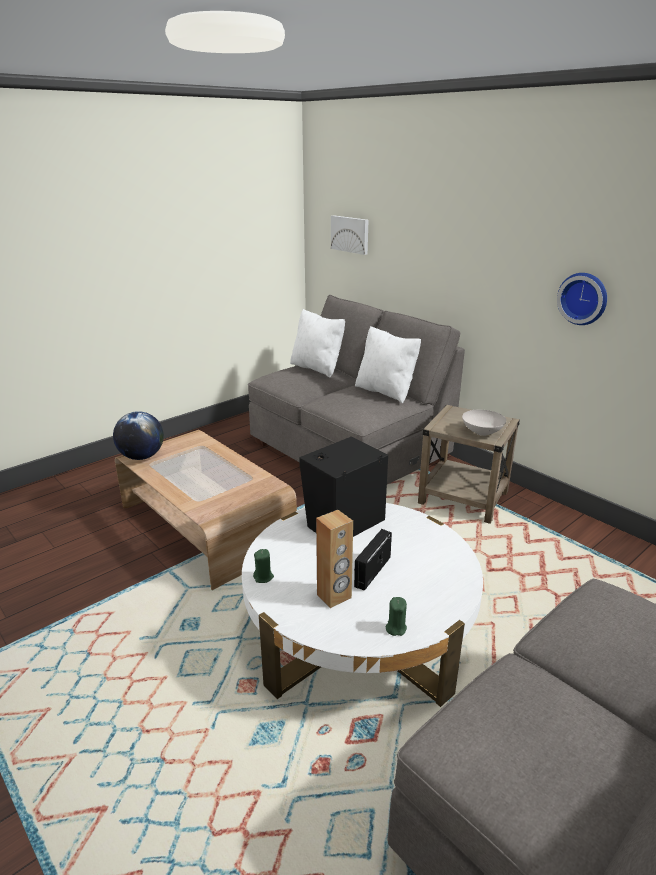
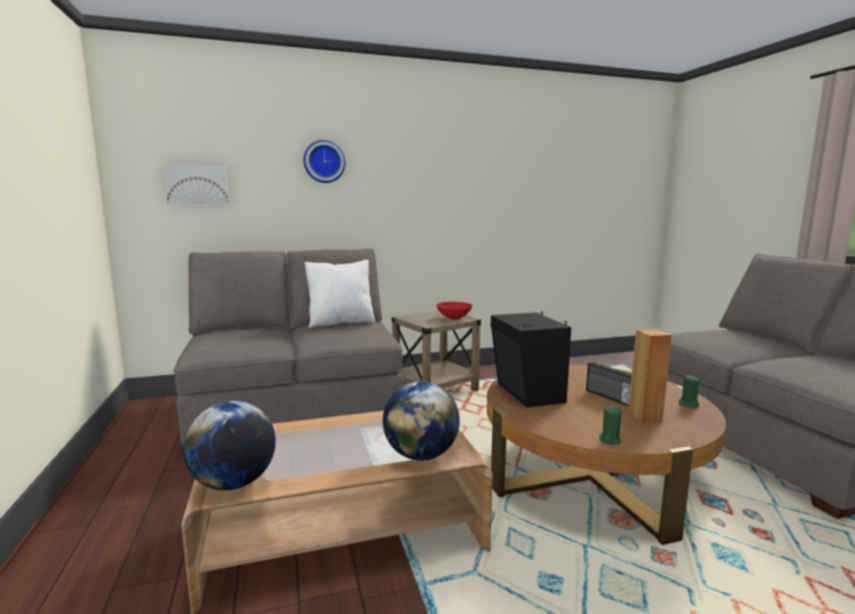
camera: 65 degrees left, 15 degrees down
white coffee table [242,503,483,707] -> brown coffee table [487,365,726,545]
white pillow [290,309,345,378] -> none
white bowl [462,410,506,436] -> red bowl [436,302,472,320]
wall clock [557,273,607,325] -> wall clock moved to [303,140,346,183]
none -> globe [383,381,460,461]

